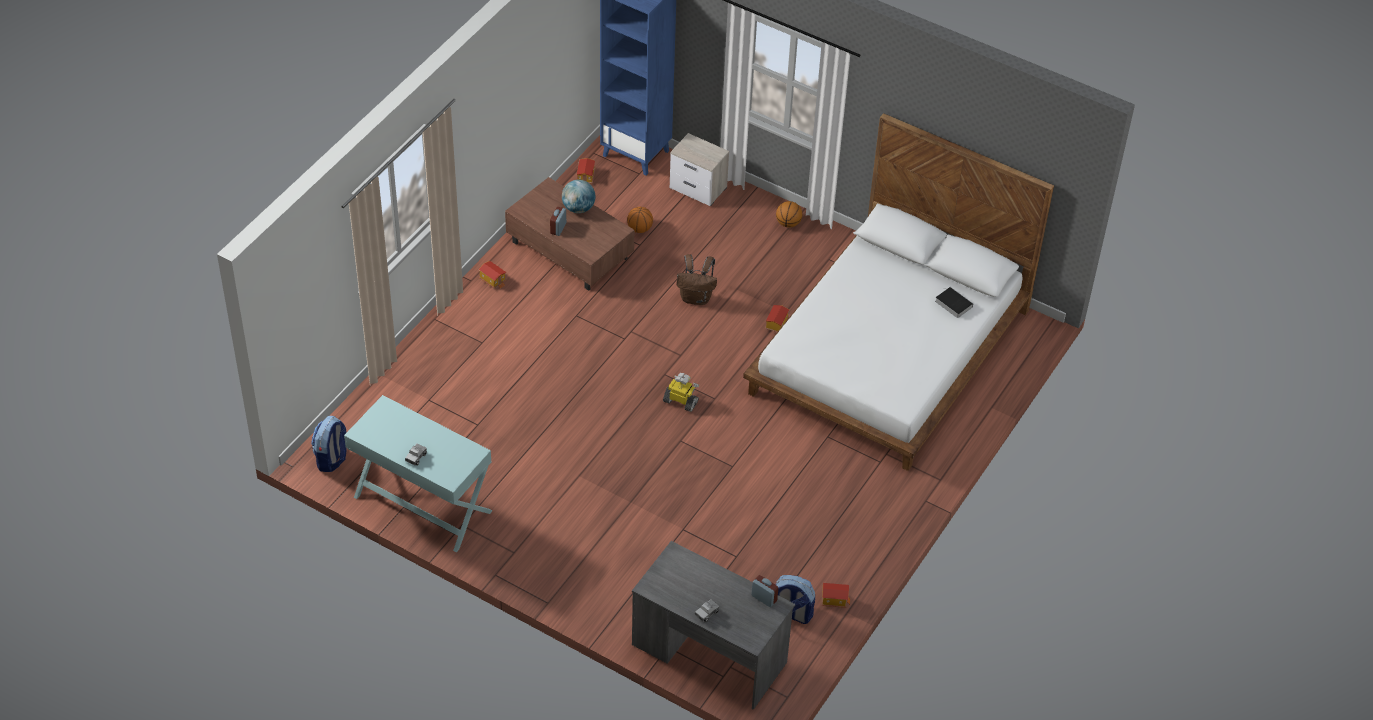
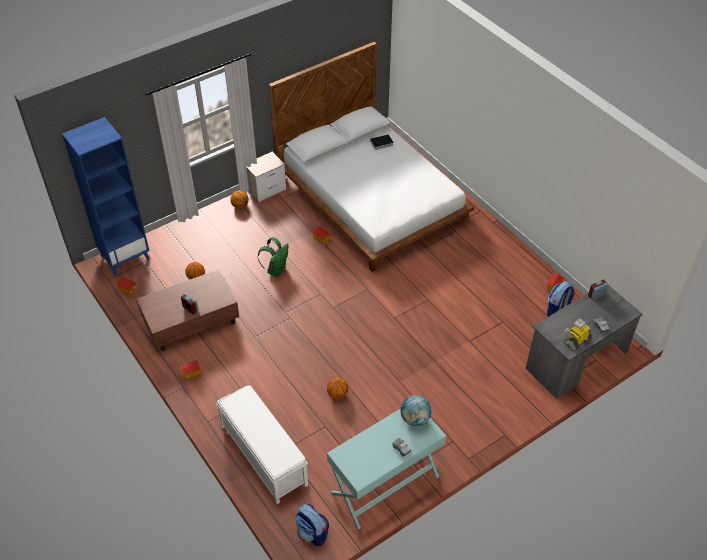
camera: 65 degrees left, 0 degrees up
globe [562,180,595,213] -> globe moved to [401,395,431,426]
toy robot [663,373,699,412] -> toy robot moved to [563,319,592,351]
nightstand [670,133,729,206] -> nightstand moved to [246,152,286,202]
brown backpack [677,254,717,305] -> green backpack [258,237,289,277]
none -> white bench [216,385,308,504]
none -> basketball [327,378,348,399]

